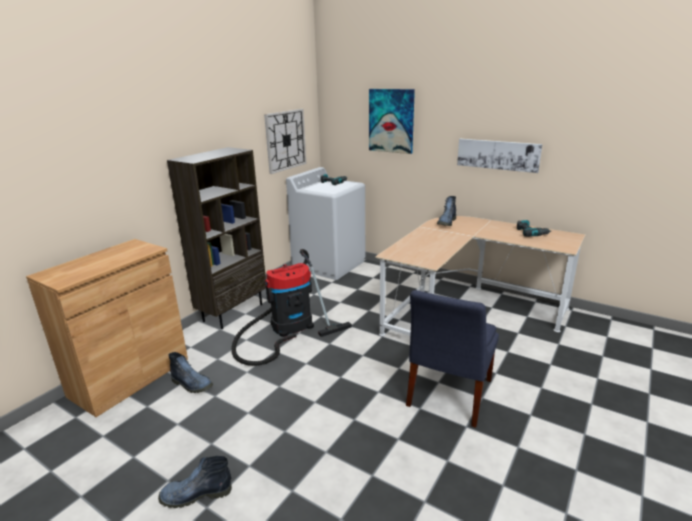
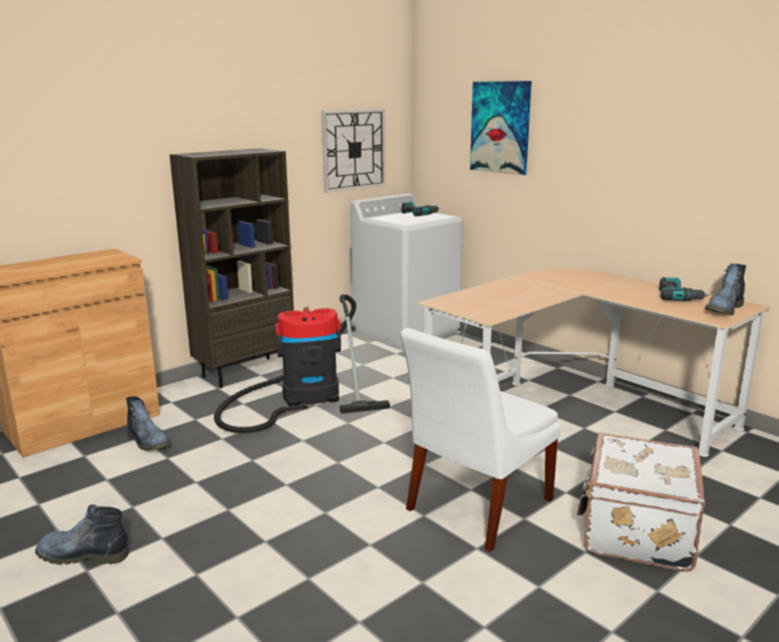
camera: 15 degrees right, 5 degrees down
blue chair [406,290,499,428] -> white chair [400,328,561,552]
boot [437,196,456,226] -> boot moved to [705,264,746,315]
picture [457,139,543,173] -> none
none -> white suitcase [577,432,705,572]

